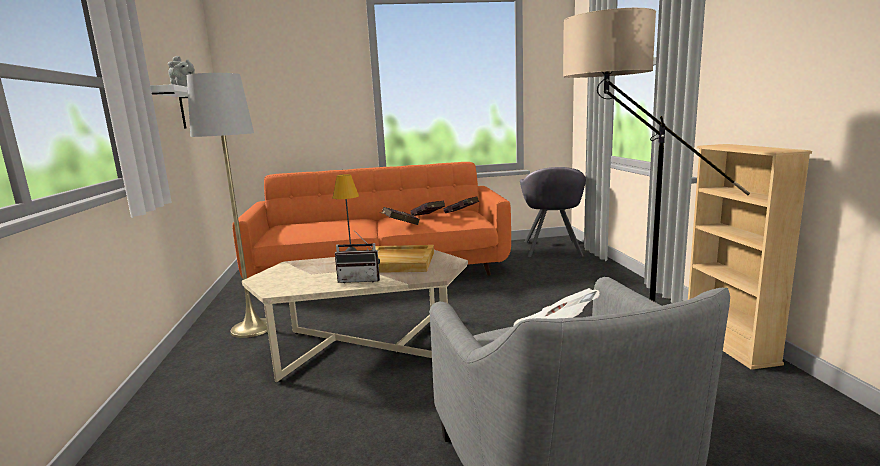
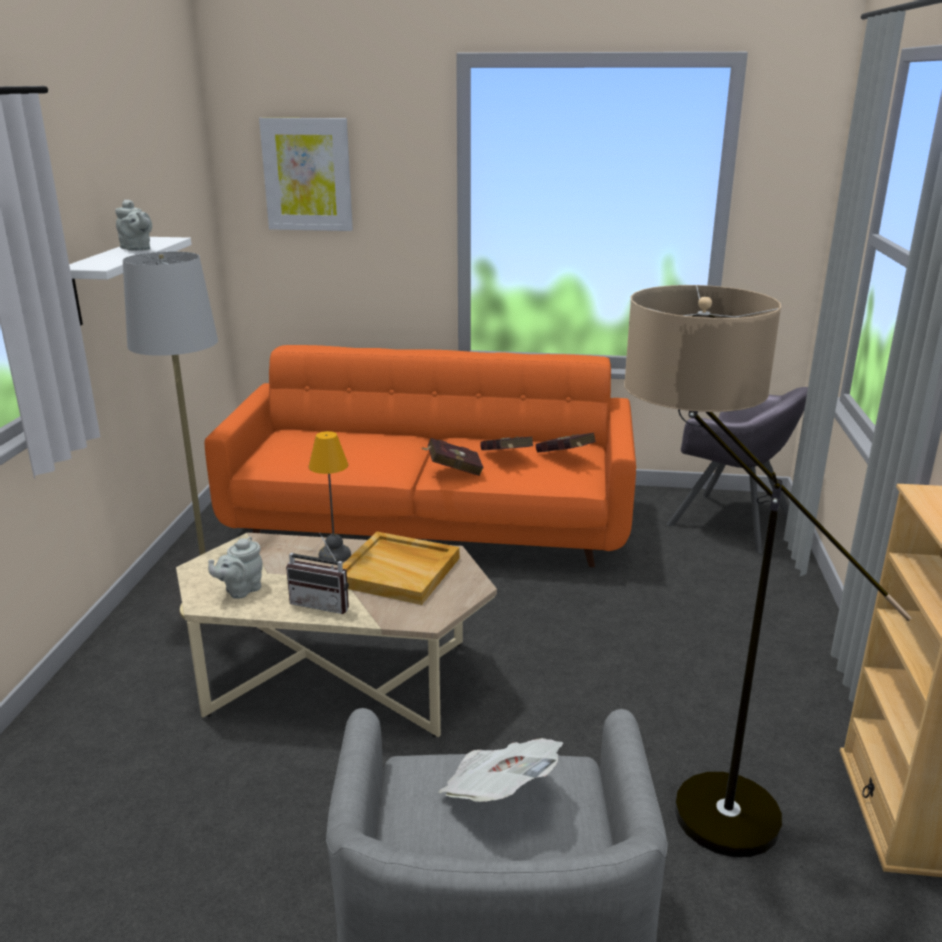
camera: 15 degrees right, 10 degrees up
grey armchair [520,167,586,257] -> grey armchair turned 75 degrees counterclockwise [666,387,808,554]
none -> grey teapot [208,537,263,599]
none -> picture [259,118,353,231]

